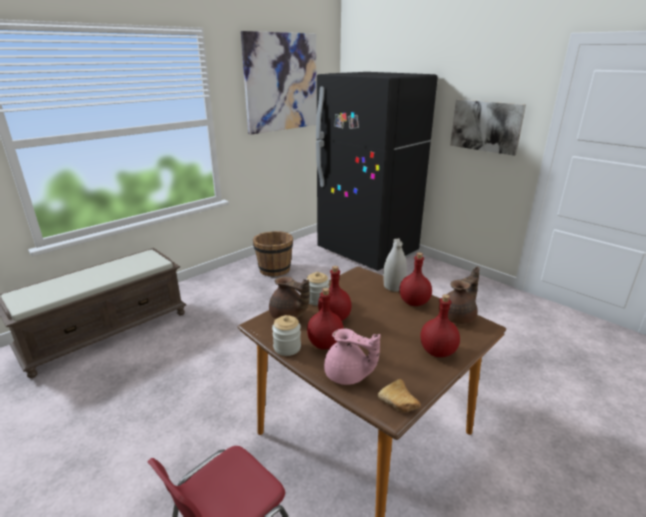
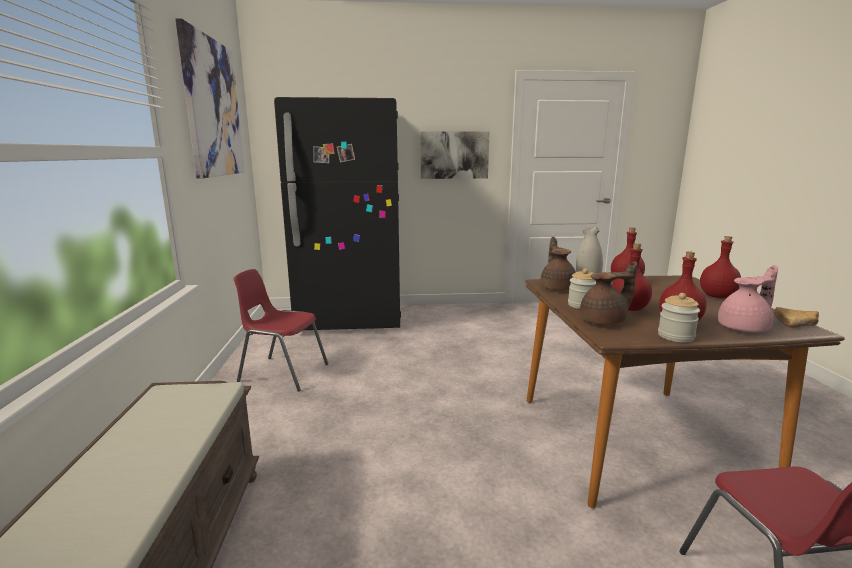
camera: 50 degrees left, 10 degrees down
brown bucket [253,231,293,277] -> red chair [233,269,328,392]
brown teapot [447,267,480,324] -> brown teapot moved to [541,237,576,291]

